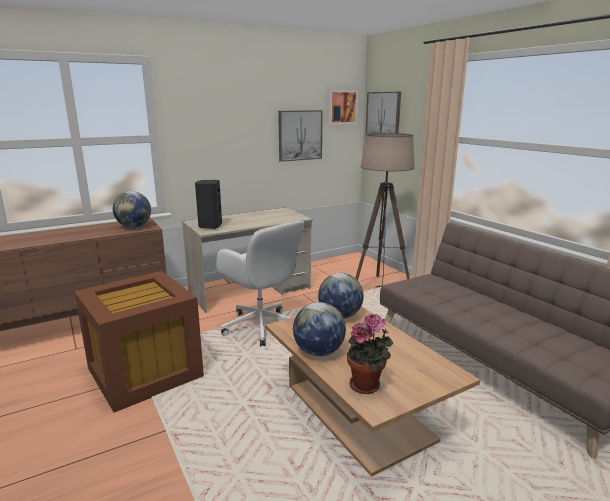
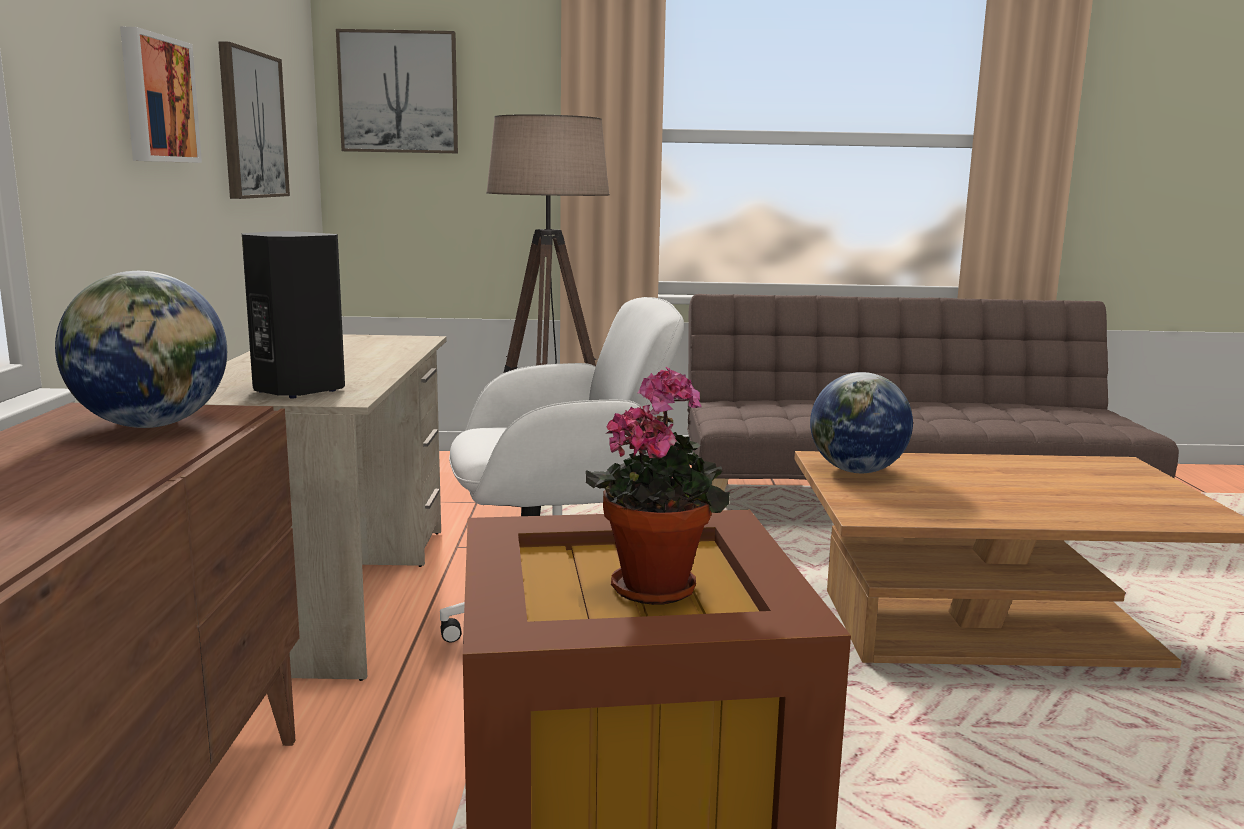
camera: 60 degrees left, 5 degrees down
globe [293,302,346,356] -> none
picture [328,90,358,124] -> picture moved to [120,27,202,163]
potted plant [347,314,393,394] -> potted plant moved to [586,367,730,605]

